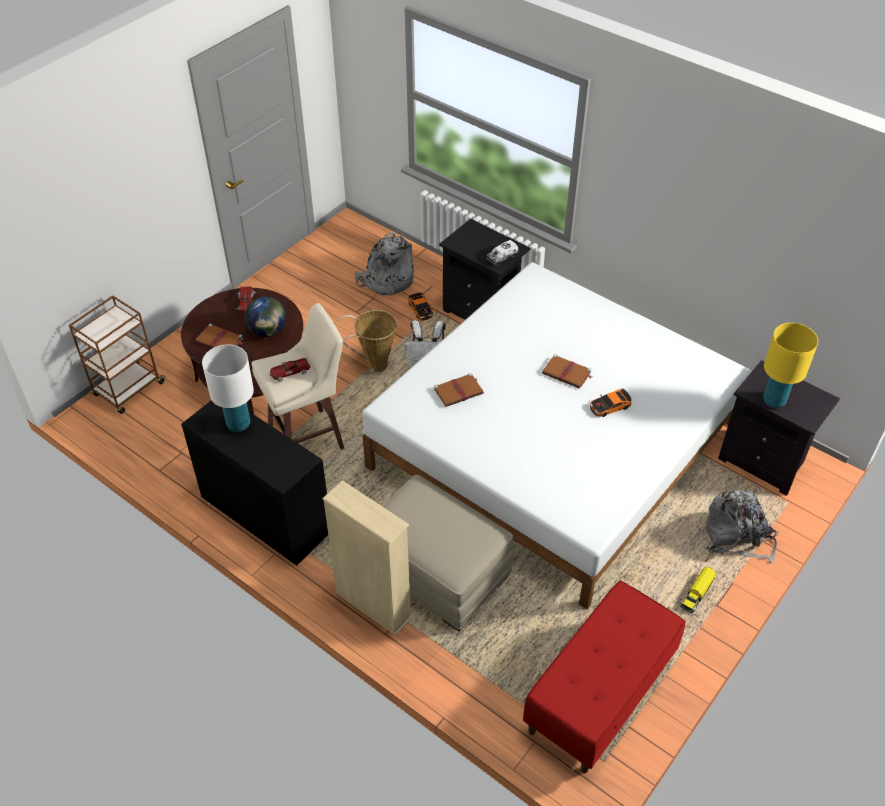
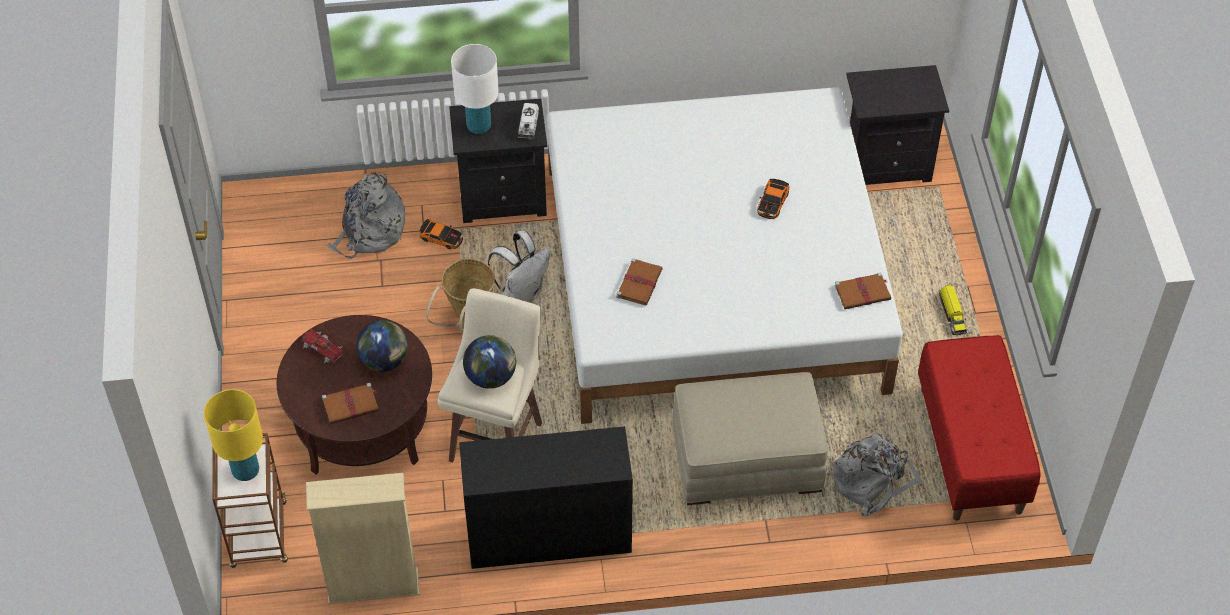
camera: 45 degrees left, 5 degrees up
white table lamp [202,344,254,432] -> white table lamp moved to [451,44,499,134]
toy car [270,358,310,383] -> globe [463,335,516,389]
beige bookcase [322,480,413,636] -> beige bookcase moved to [306,473,420,604]
brown book [542,354,592,389] -> brown book moved to [835,272,891,309]
grey backpack [706,490,778,564] -> grey backpack moved to [833,433,924,516]
yellow table lamp [763,323,818,408] -> yellow table lamp moved to [204,389,263,481]

